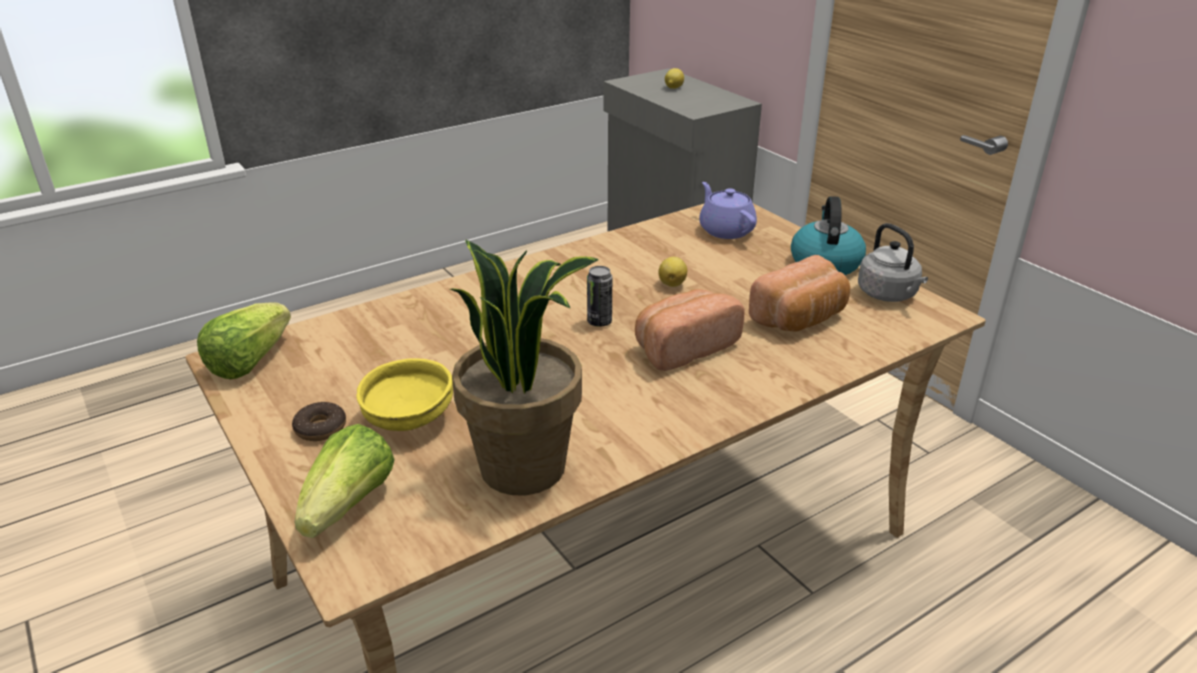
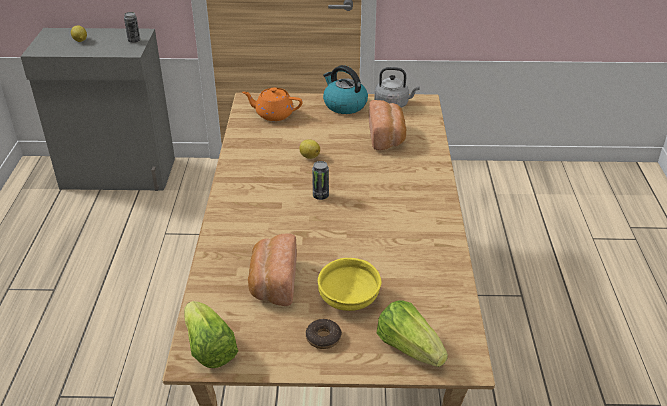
camera: 55 degrees left, 5 degrees up
potted plant [449,240,599,495] -> none
bread [635,289,744,371] -> bread moved to [248,234,297,306]
purple teapot [699,182,757,239] -> orange teapot [242,87,303,121]
none -> can [124,12,140,43]

